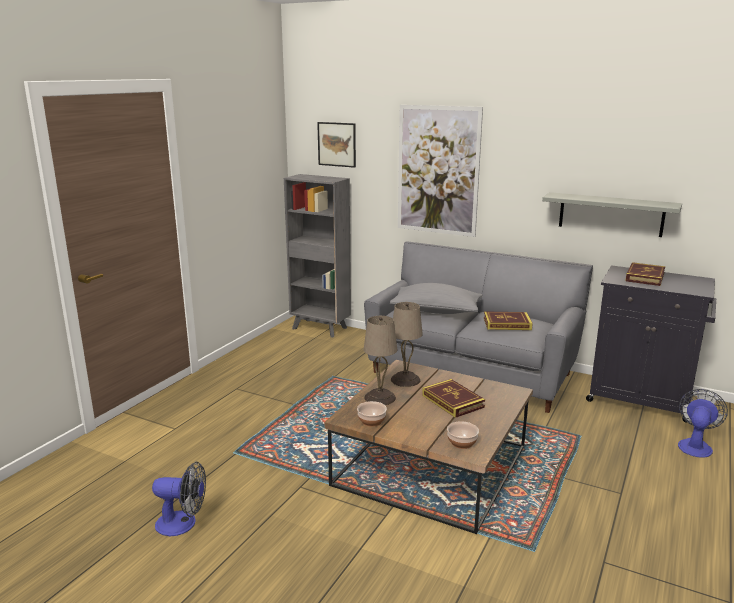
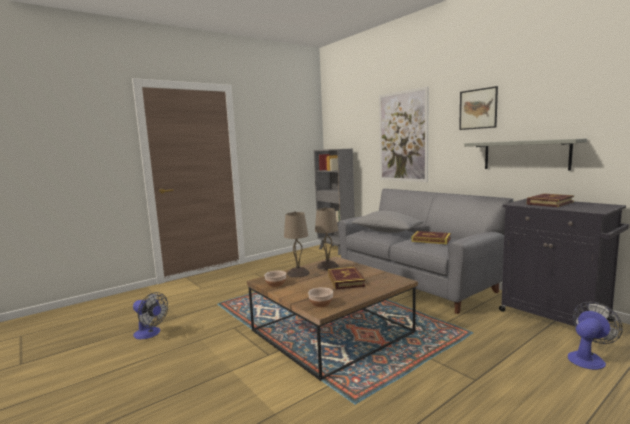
camera: 25 degrees right, 10 degrees down
picture [317,122,356,168] -> picture moved to [459,86,498,130]

